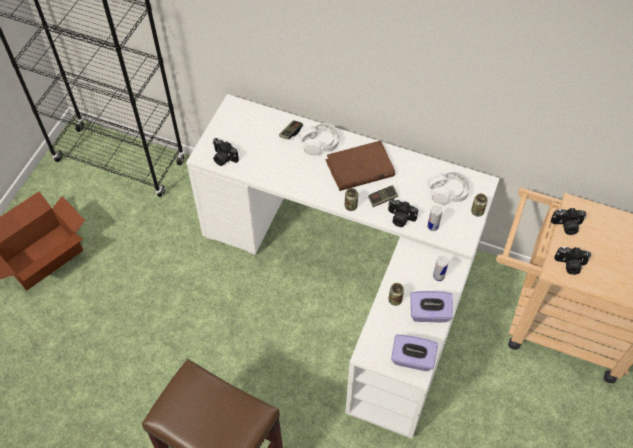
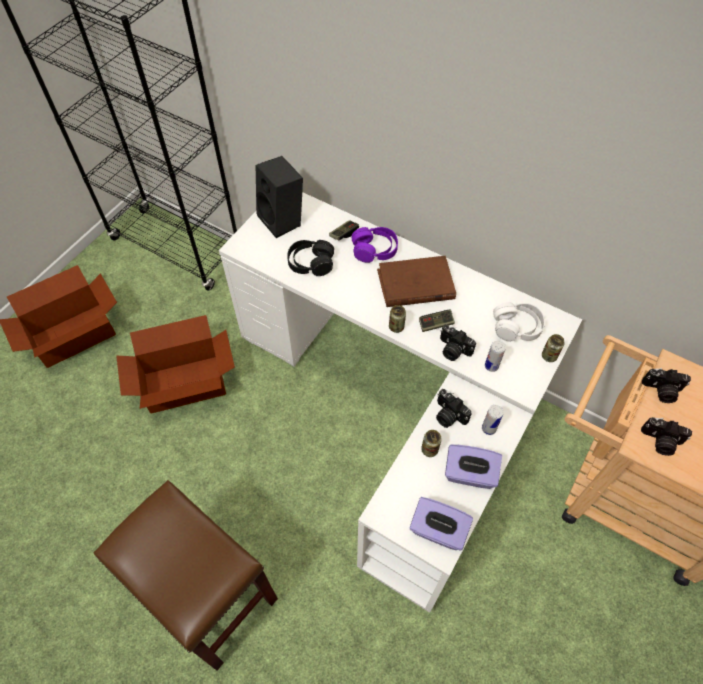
camera: 10 degrees right, 0 degrees up
camera [212,138,239,166] -> camera moved to [436,389,472,428]
white headphones [299,123,340,156] -> purple headphones [351,227,398,263]
none -> cardboard box [116,315,235,414]
none -> black speaker [255,156,303,238]
none -> black headphones [287,240,334,276]

